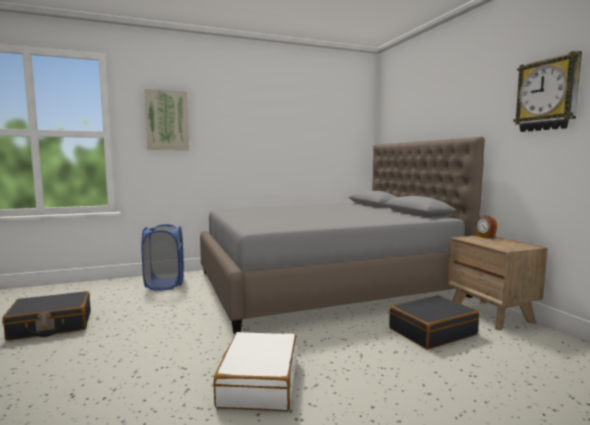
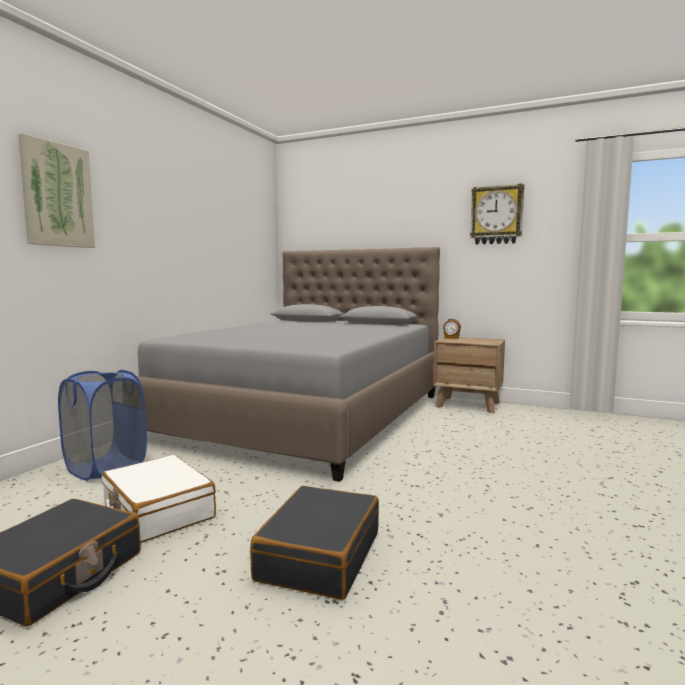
camera: 45 degrees left, 0 degrees up
white suitcase [214,332,297,411] -> white suitcase moved to [102,455,216,543]
black suitcase [389,295,480,349] -> black suitcase moved to [250,486,379,600]

